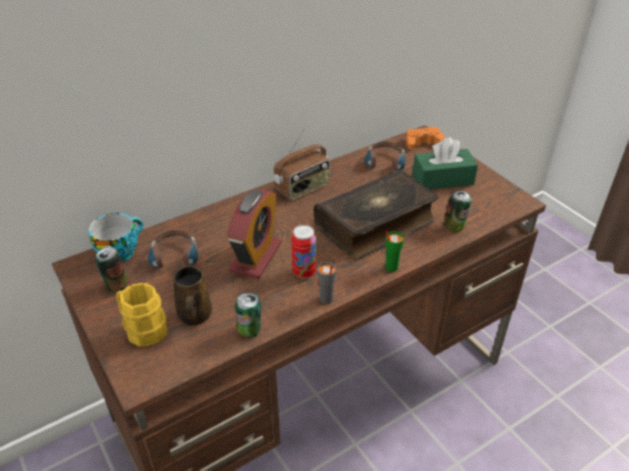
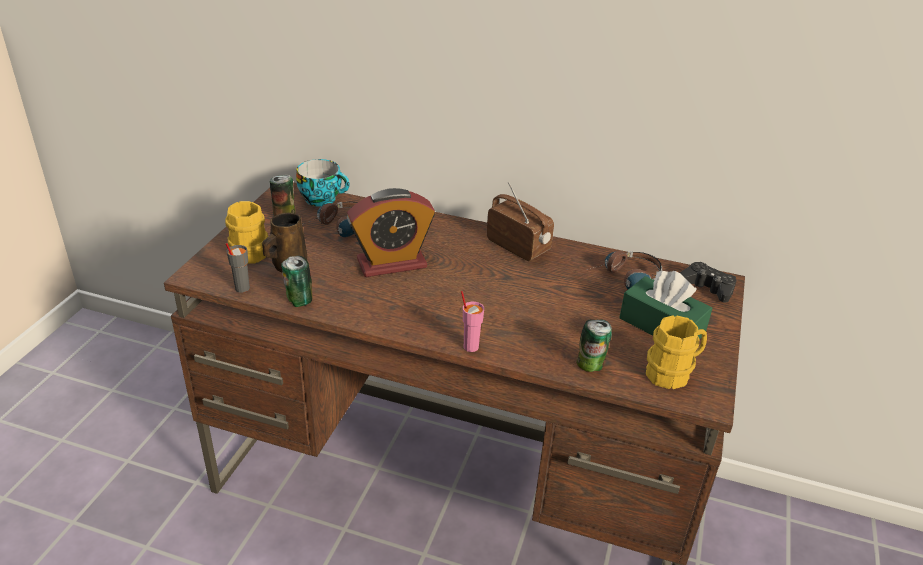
camera: 50 degrees right, 5 degrees down
radio [274,129,330,200] -> radio turned 150 degrees counterclockwise [487,182,554,261]
can [292,225,316,279] -> none
book [314,170,439,260] -> none
grey cup [317,262,336,304] -> grey cup moved to [226,243,250,293]
green cup [385,230,404,272] -> pink cup [461,291,484,352]
orange game controller [406,127,446,149] -> black game controller [680,262,737,303]
none -> yellow mug [646,315,707,389]

